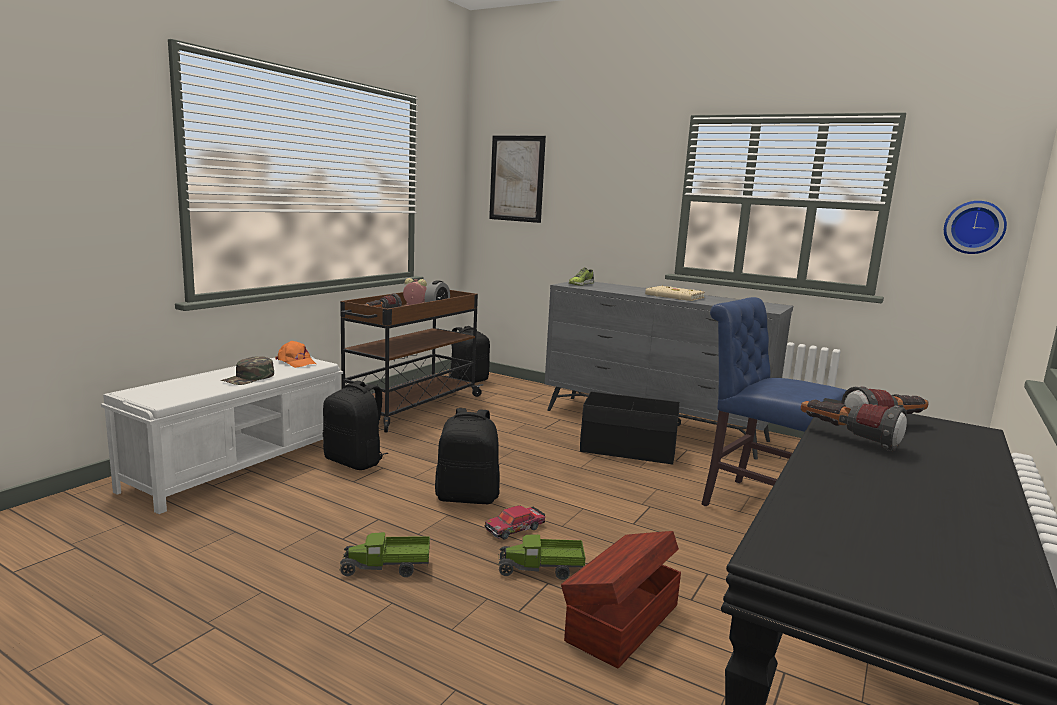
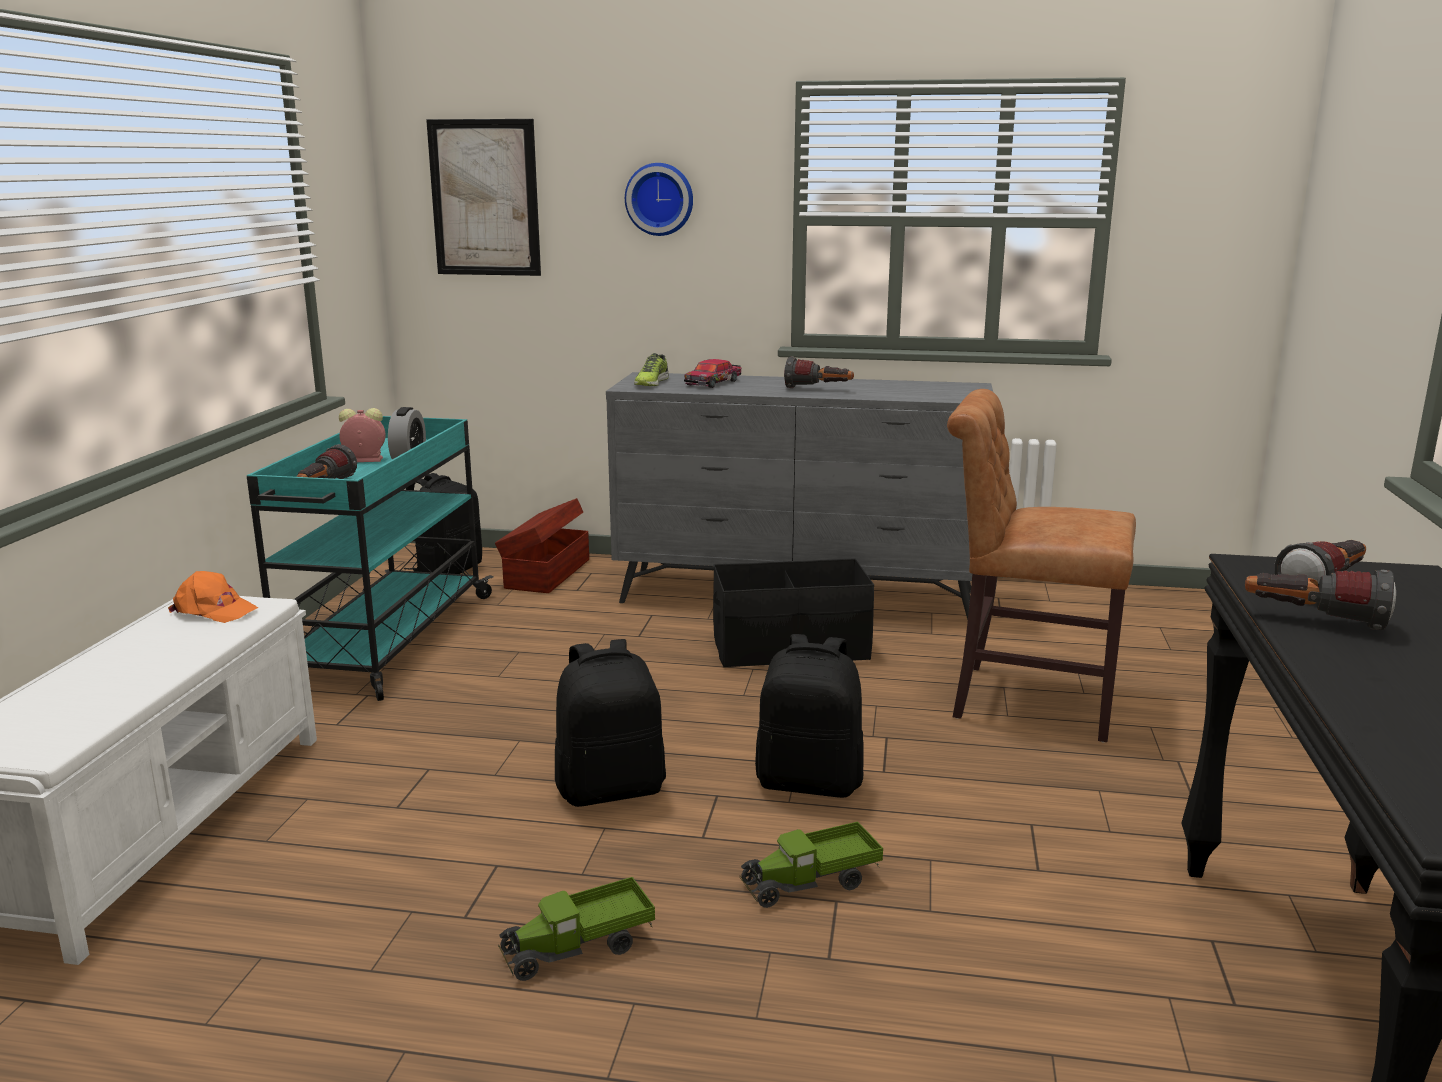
camera: 20 degrees left, 5 degrees up
green cap [221,356,274,385] -> none
black backpack [323,381,388,470] -> black backpack moved to [755,634,864,798]
brown cart [340,290,483,433] -> turquoise cart [247,416,494,701]
toy car [484,505,545,540] -> toy car moved to [684,359,741,388]
brown storage box [561,531,681,668] -> brown storage box moved to [495,498,589,593]
beige book [645,286,705,301] -> flashlight [784,357,854,389]
blue chair [701,297,846,506] -> brown chair [947,389,1136,742]
wall clock [944,201,1007,254] -> wall clock moved to [625,163,693,236]

